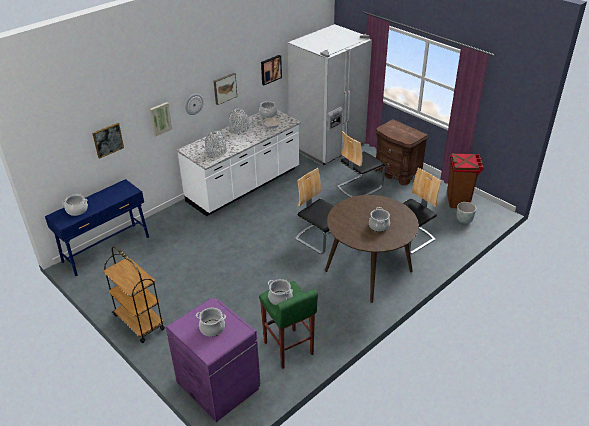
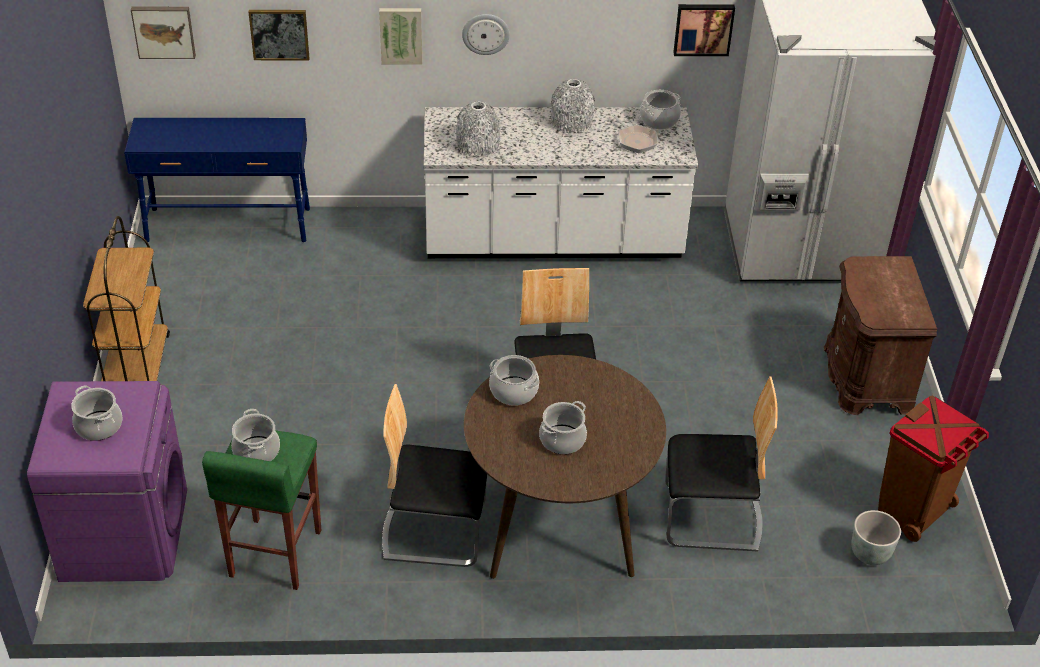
camera: 40 degrees right, 5 degrees up
cooking pot [62,194,88,216] -> cooking pot moved to [489,355,539,406]
picture [214,73,237,105] -> picture moved to [131,6,196,59]
chair [337,131,385,197] -> chair moved to [382,384,487,567]

